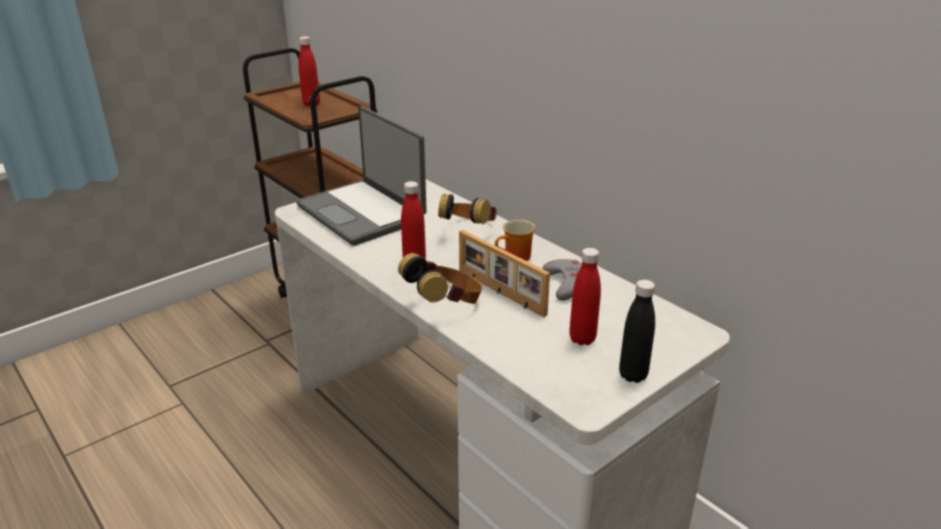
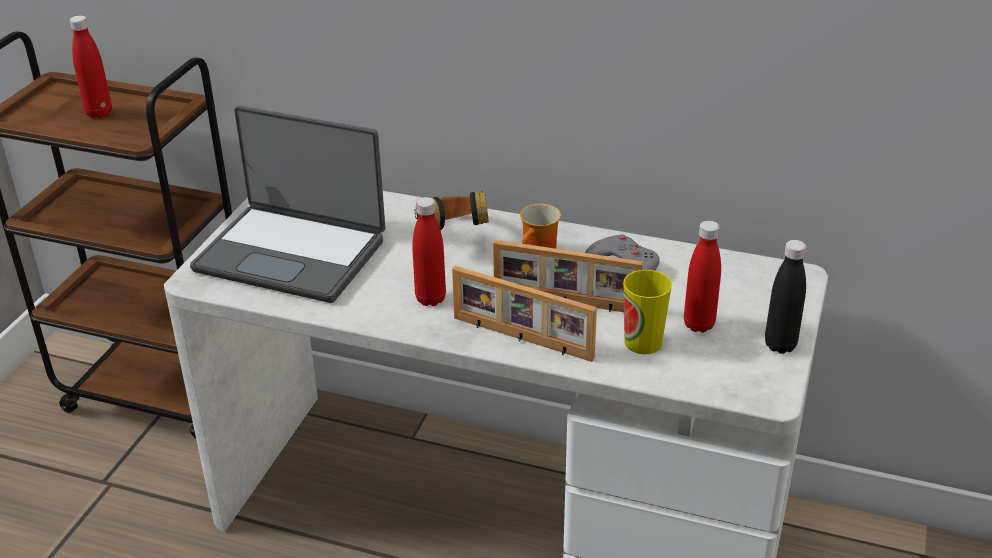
camera: 30 degrees left, 5 degrees up
headphones [398,253,482,304] -> picture frame [452,266,597,362]
none -> cup [623,270,672,354]

